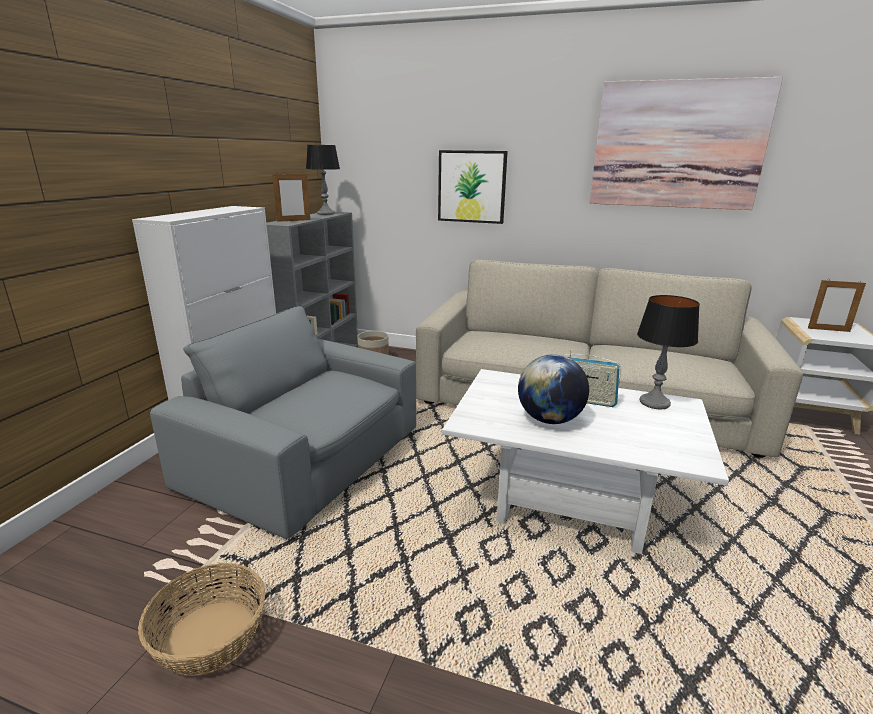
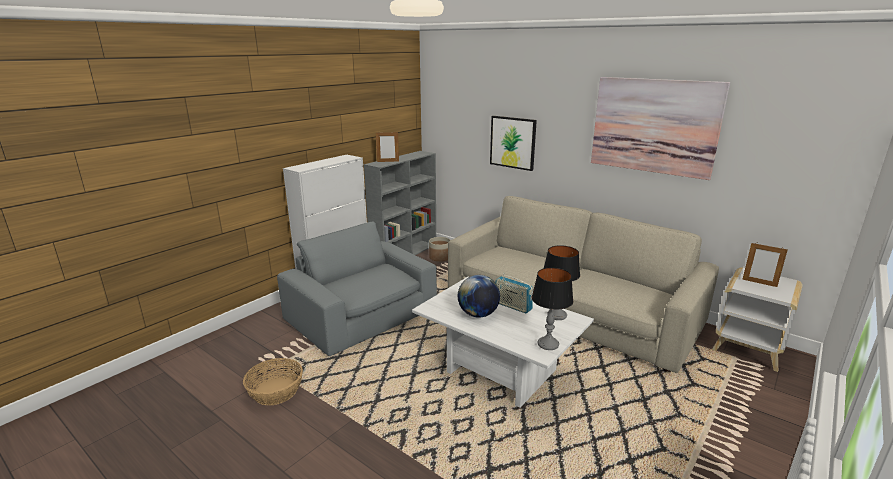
camera: 20 degrees right, 0 degrees up
table lamp [306,145,340,215] -> table lamp moved to [532,268,573,350]

